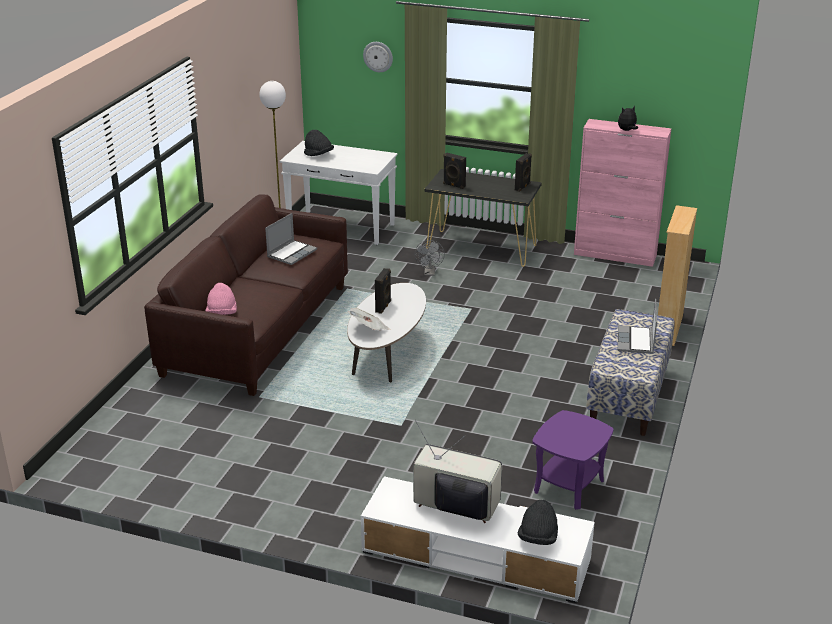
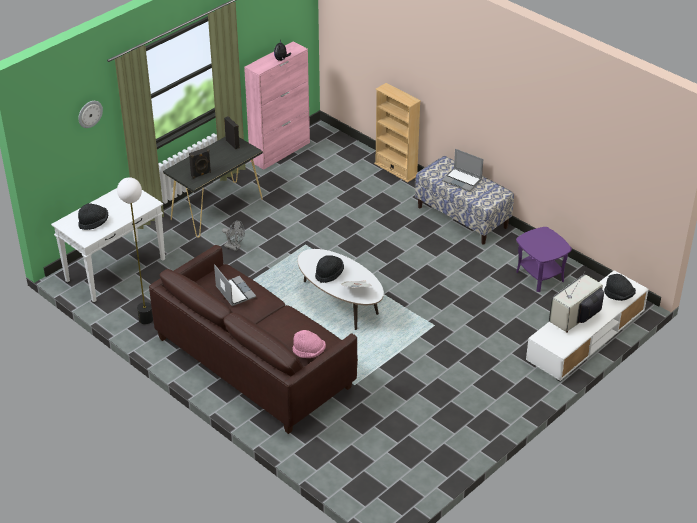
camera: 65 degrees left, 10 degrees up
black speaker [375,268,391,314] -> black hat [315,255,344,283]

